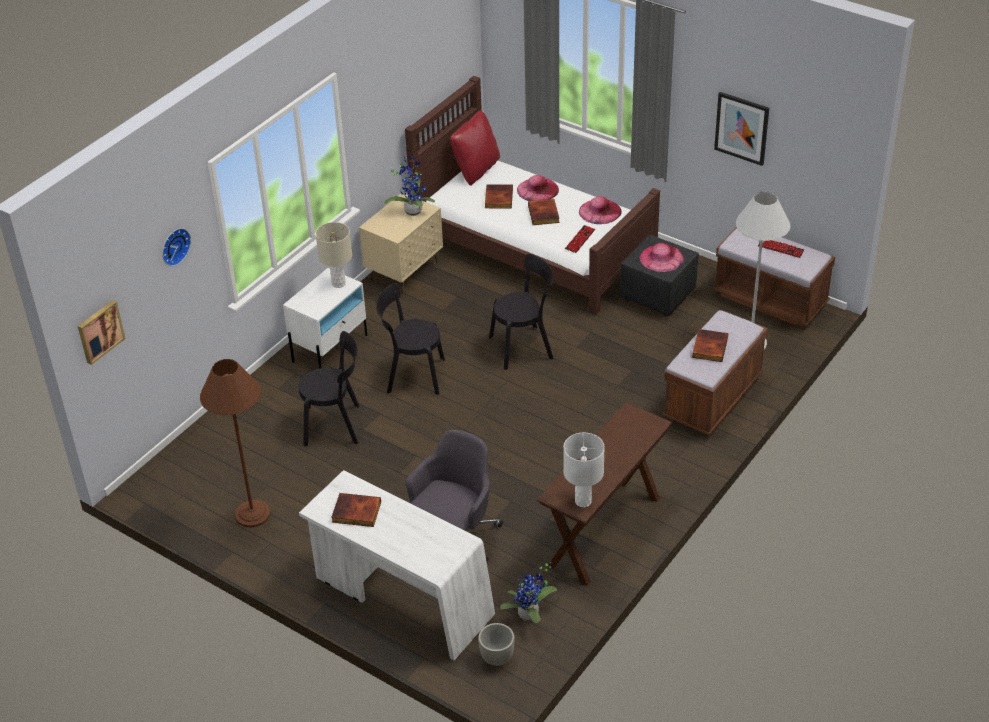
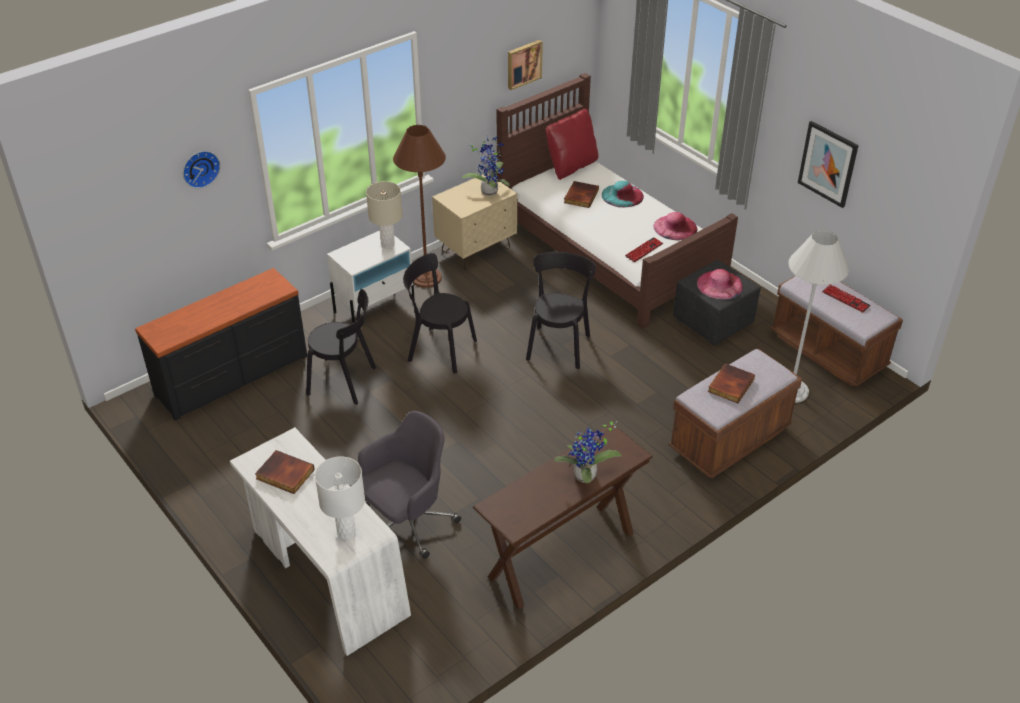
camera: 15 degrees right, 0 degrees up
picture [78,300,126,365] -> picture moved to [508,40,543,90]
brown floor lamp [200,359,271,527] -> brown floor lamp moved to [393,125,446,288]
grey planter [478,623,515,666] -> none
black chair [489,254,554,370] -> black chair turned 75 degrees counterclockwise [526,252,596,369]
potted plant [500,562,557,623] -> potted plant moved to [554,421,622,483]
pink hat [517,175,559,201] -> turquoise hat [602,181,644,207]
book [528,199,560,225] -> none
white table lamp [563,433,605,507] -> white table lamp moved to [315,456,365,539]
none -> black dresser [135,268,307,421]

